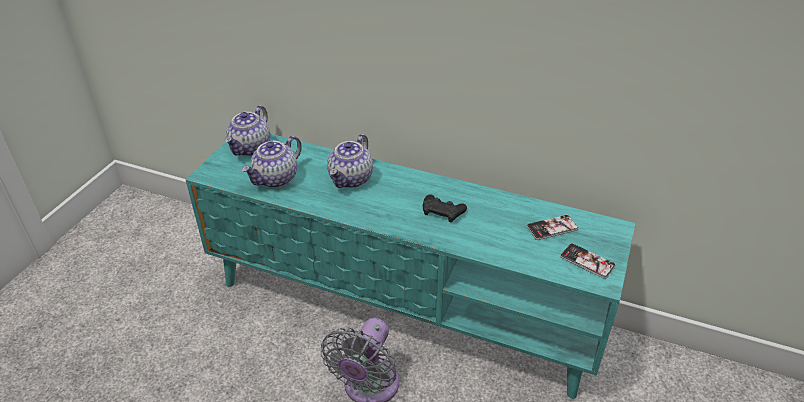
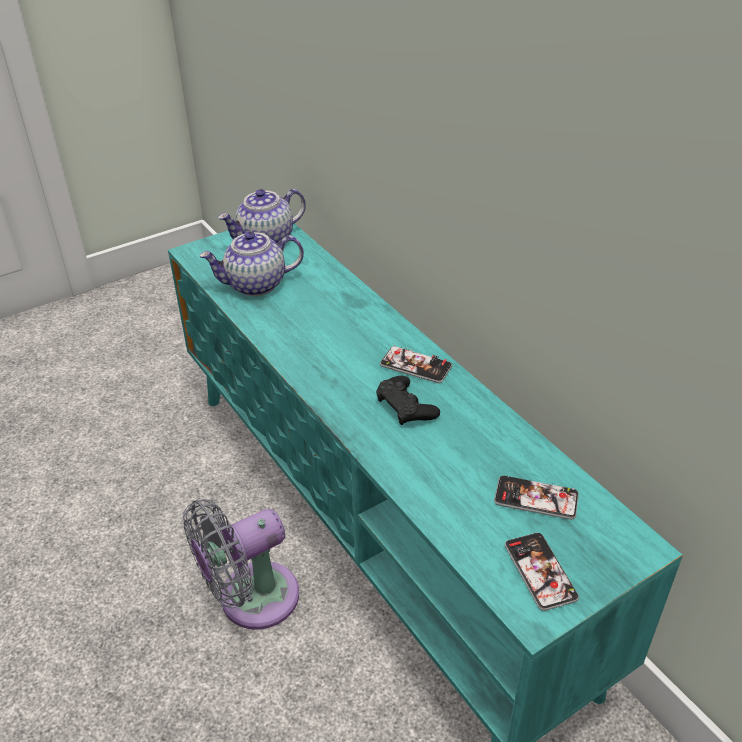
camera: 35 degrees right, 0 degrees up
teapot [327,134,373,188] -> none
none -> phone [380,345,452,383]

